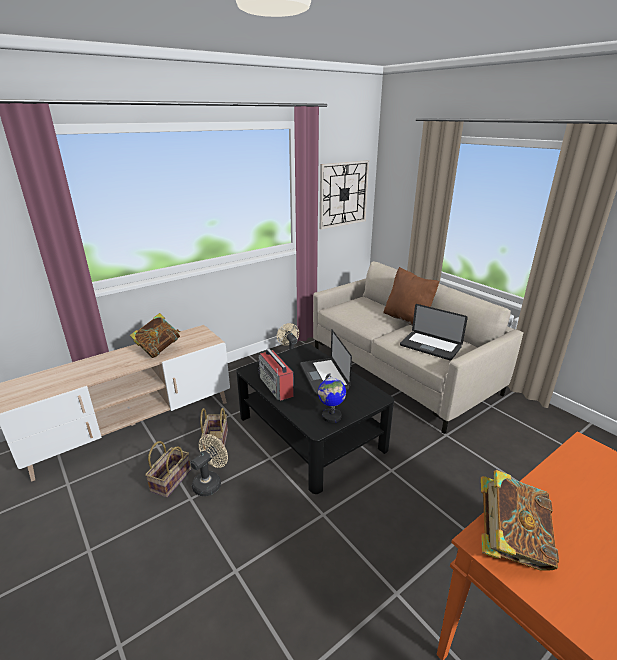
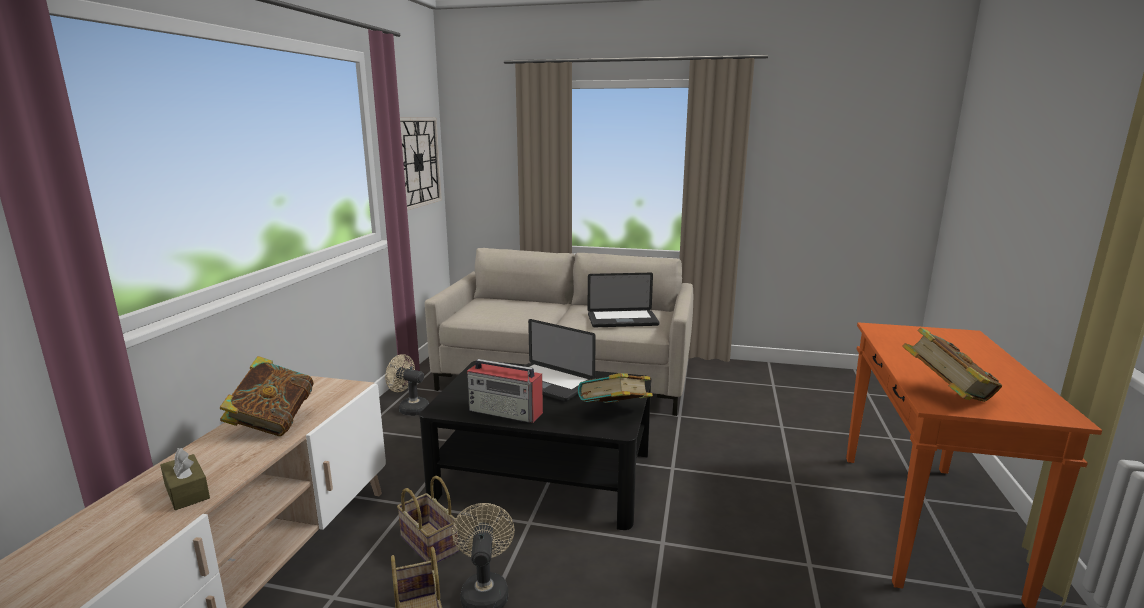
camera: 40 degrees left, 10 degrees down
globe [318,373,346,423] -> book [578,373,653,403]
brown pillow [383,267,439,326] -> none
none -> brown tissue box [160,448,210,510]

